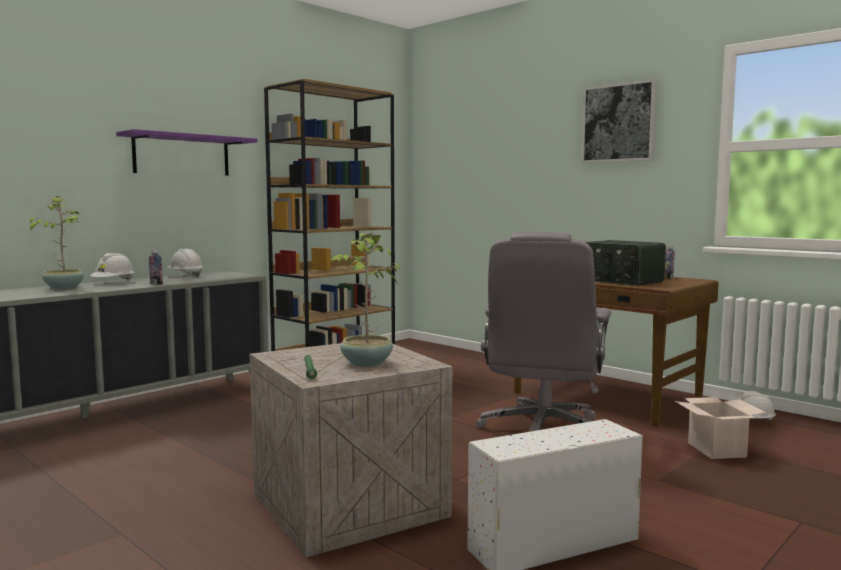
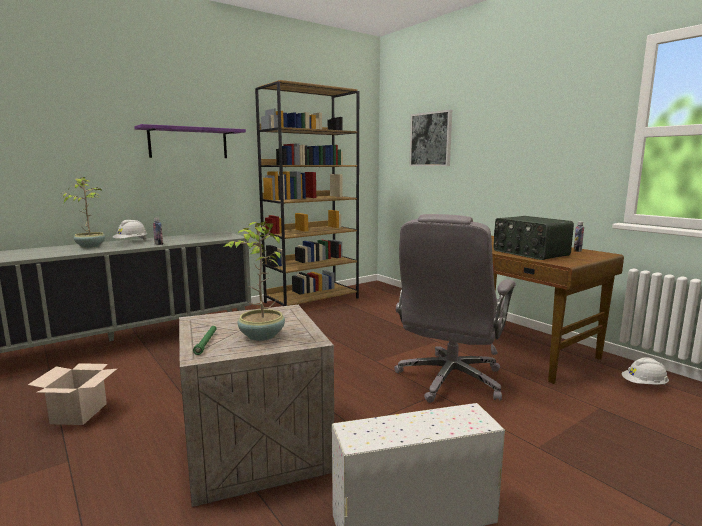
camera: 10 degrees right, 5 degrees up
white hard hat [166,249,204,278] -> none
picture [581,79,657,163] -> picture moved to [409,110,452,166]
cardboard box [675,397,767,459] -> cardboard box moved to [28,363,117,425]

